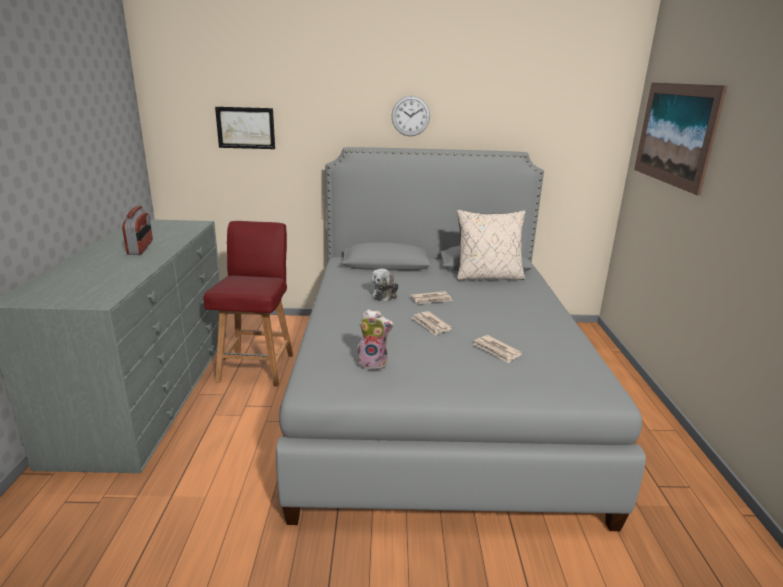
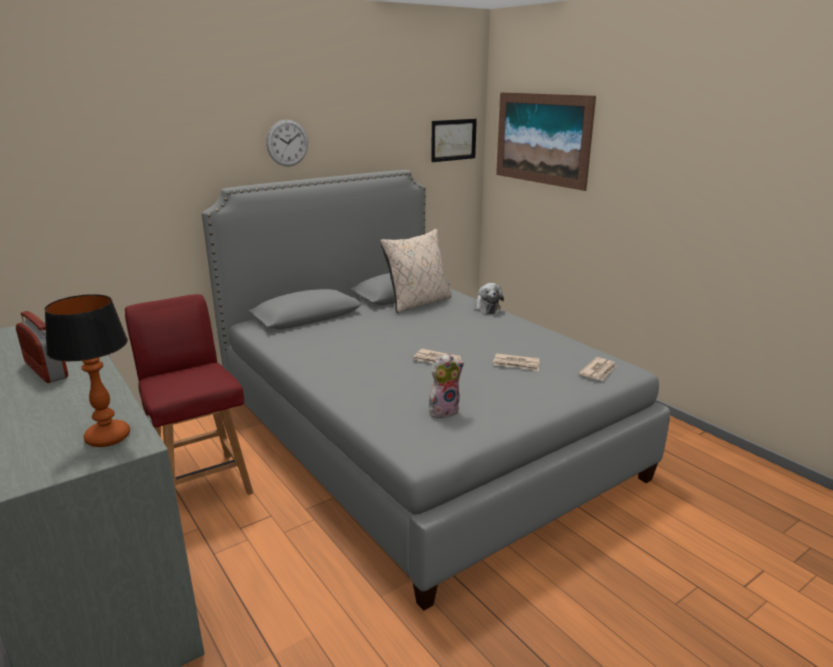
camera: 35 degrees left, 0 degrees up
picture [215,107,275,149] -> picture moved to [431,119,477,162]
plush toy [371,269,399,302] -> plush toy moved to [474,283,504,314]
newspaper [410,291,453,304] -> newspaper moved to [578,357,616,381]
none -> table lamp [44,294,130,447]

